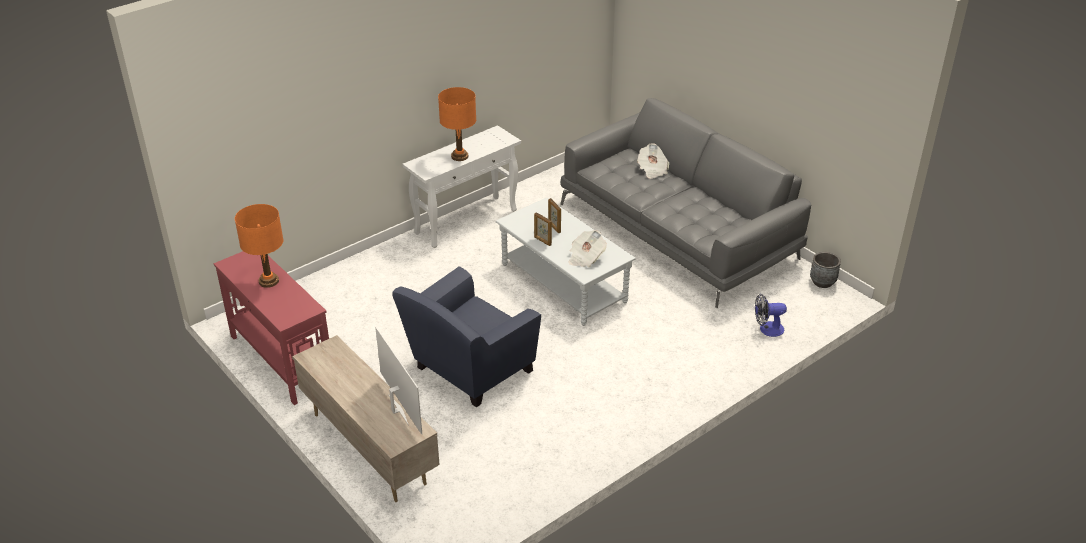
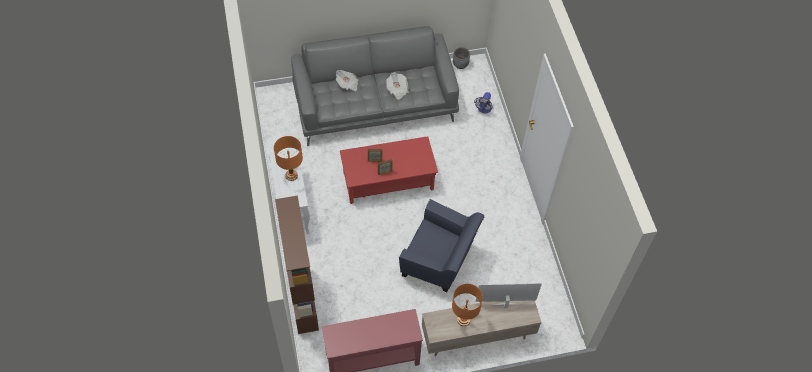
camera: 65 degrees left, 20 degrees up
orange table lamp [235,204,283,288] -> orange table lamp moved to [452,284,483,326]
blue armchair [392,266,541,407] -> blue armchair turned 45 degrees counterclockwise [399,199,484,292]
grey coffee table [496,198,636,326] -> red coffee table [340,136,438,204]
newspaper [569,230,607,267] -> newspaper moved to [386,72,409,100]
none -> brown bookcase [275,195,319,334]

